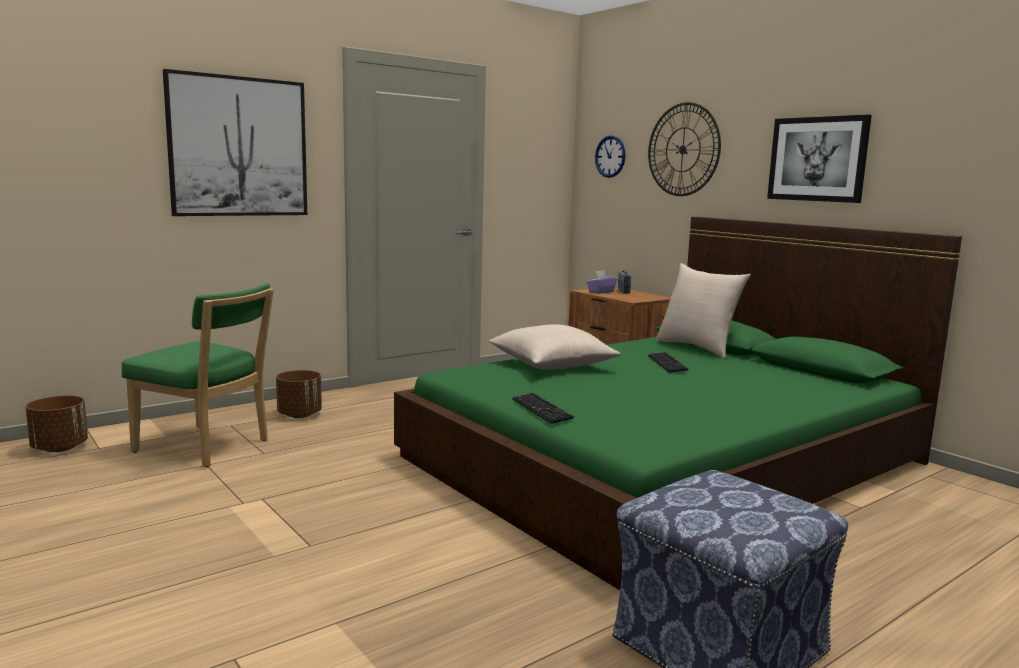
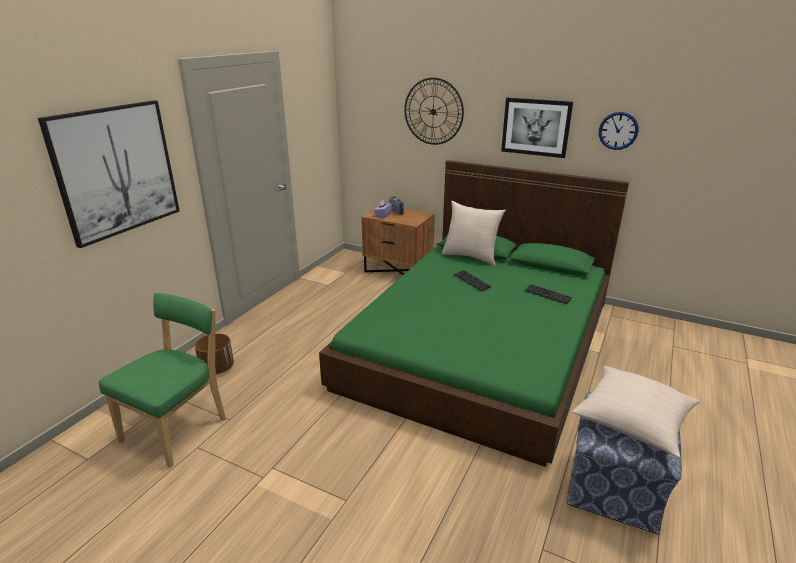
camera: 25 degrees left, 15 degrees up
brown planter [25,395,88,452] -> none
green chair [122,283,274,467] -> green chair turned 60 degrees counterclockwise [99,293,226,468]
beige pillow [489,324,621,370] -> beige pillow moved to [572,366,700,458]
keyboard [512,393,574,424] -> keyboard moved to [524,284,572,304]
wall clock [595,135,626,178] -> wall clock moved to [599,112,639,150]

